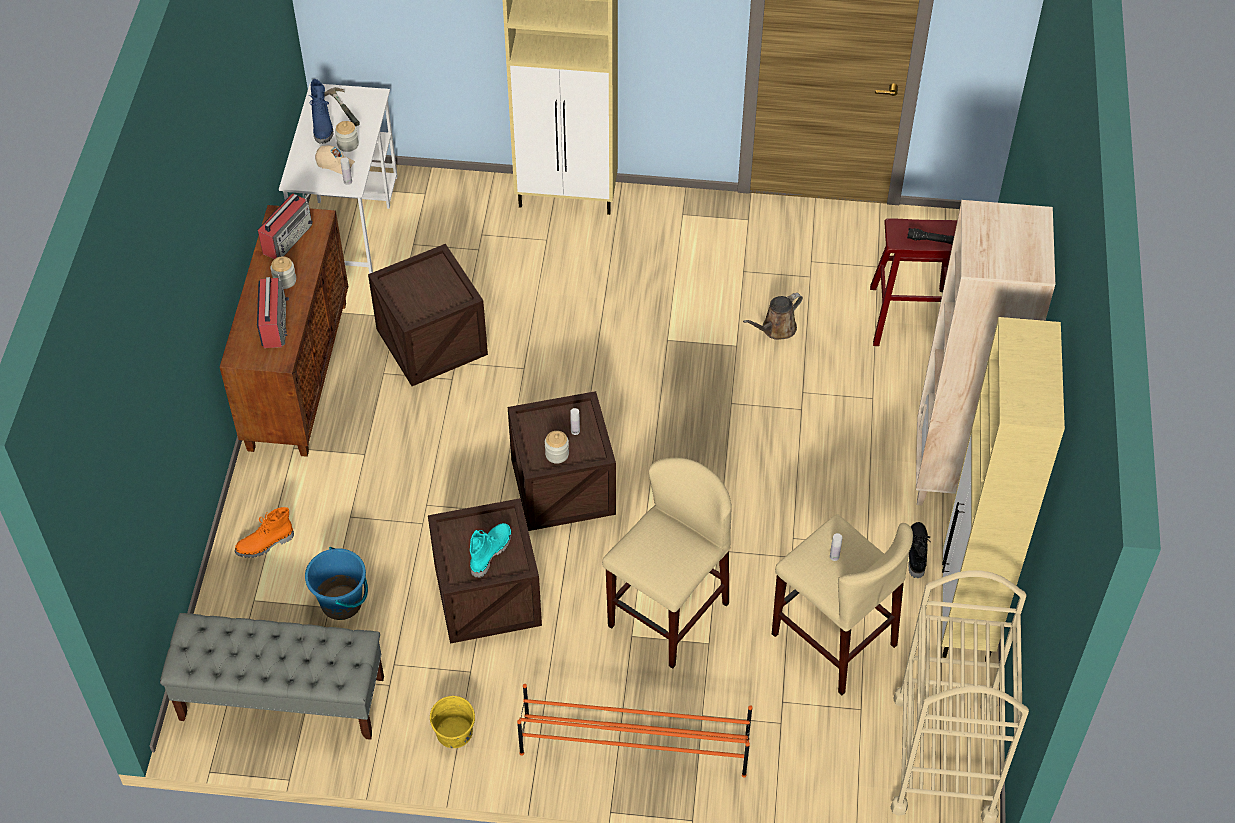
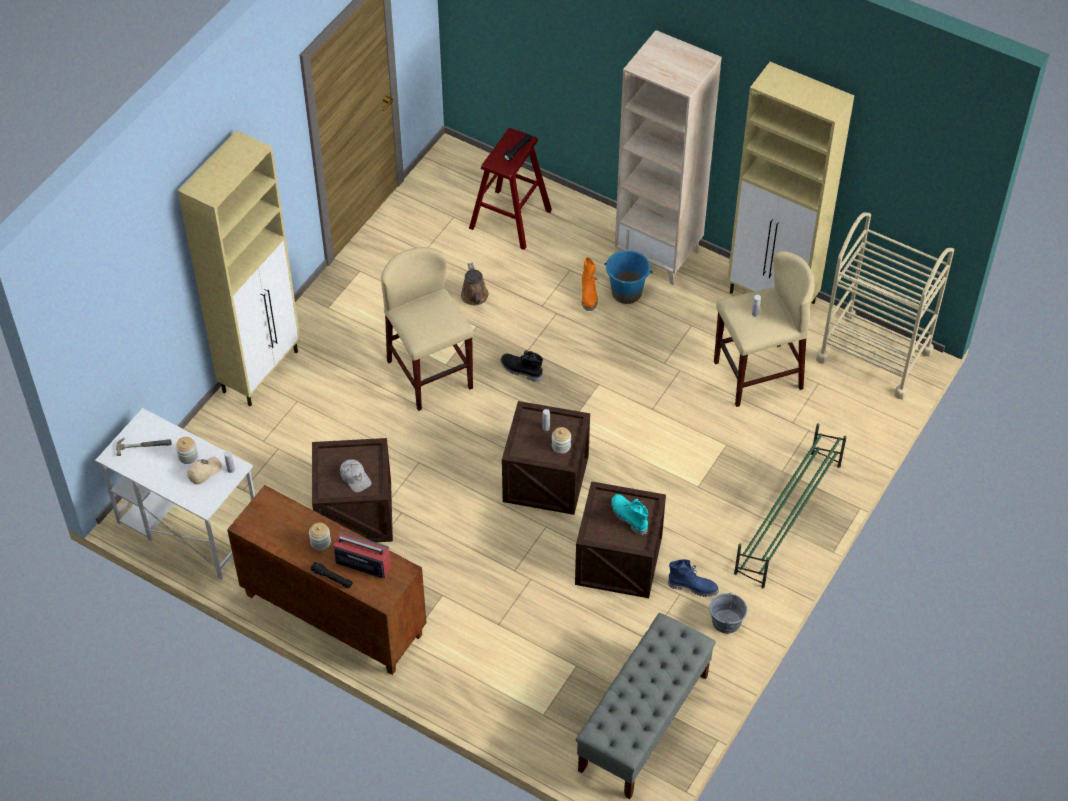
camera: 65 degrees left, 0 degrees up
orange boot [235,507,294,558] -> orange boot moved to [582,258,598,311]
radio [258,193,313,259] -> none
blue bucket [305,547,368,620] -> blue bucket moved to [604,250,653,304]
blue boot [309,79,333,144] -> blue boot moved to [668,559,719,597]
yellow bucket [430,696,475,748] -> grey bucket [709,591,747,634]
orange shoe rack [517,684,753,778] -> green shoe rack [734,423,847,588]
beige stool [602,458,732,669] -> beige stool moved to [381,247,474,411]
black boot [908,522,931,578] -> black boot moved to [501,350,543,382]
none -> black flashlight [310,562,352,589]
none -> white cap [340,459,372,493]

